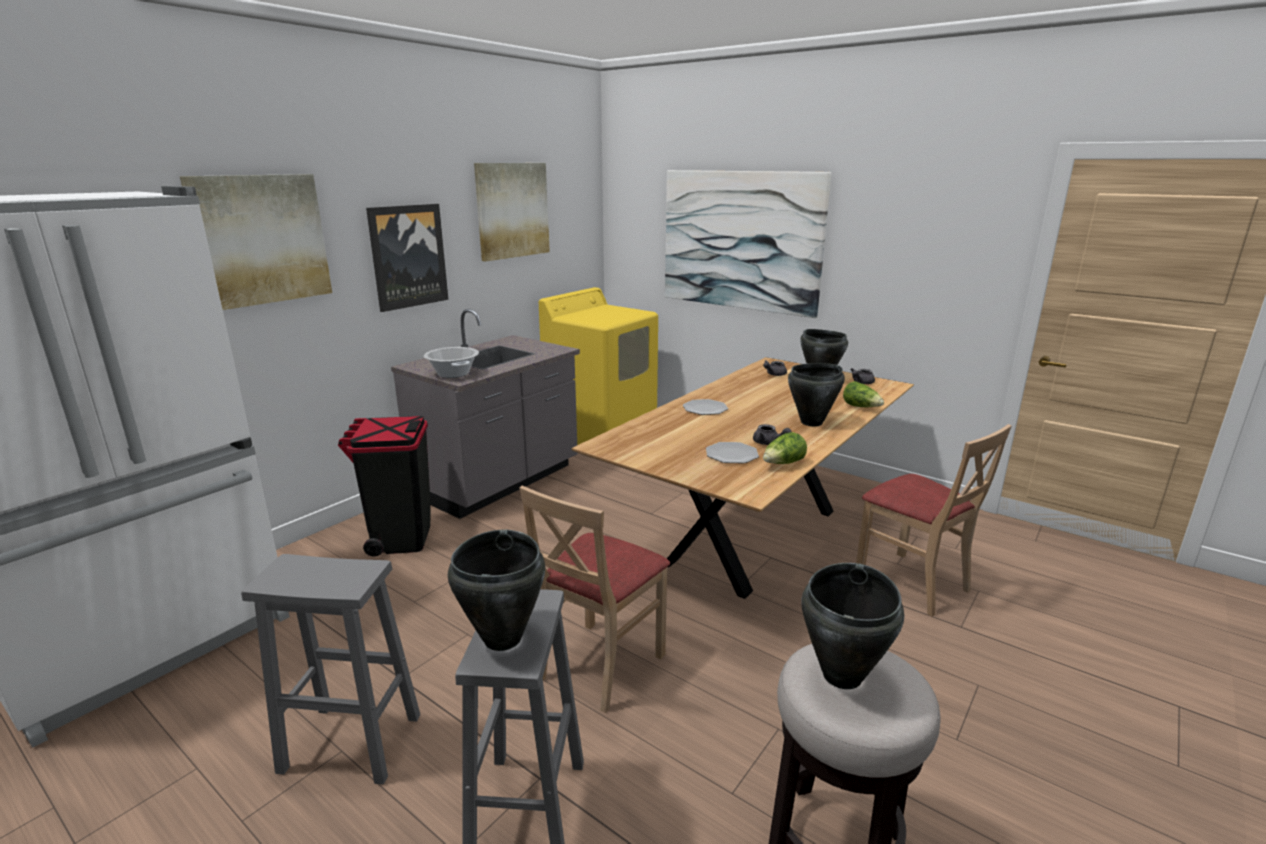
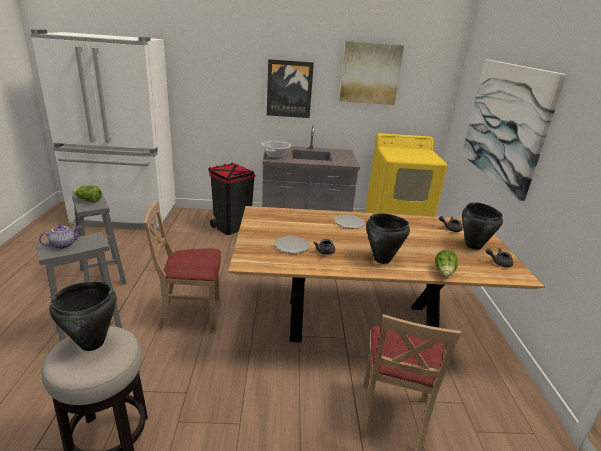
camera: 50 degrees right, 5 degrees up
picture [180,174,332,310] -> none
black cooking pot [448,530,545,651] -> teapot [39,225,81,249]
lettuce [763,432,807,464] -> lettuce moved to [72,186,102,202]

